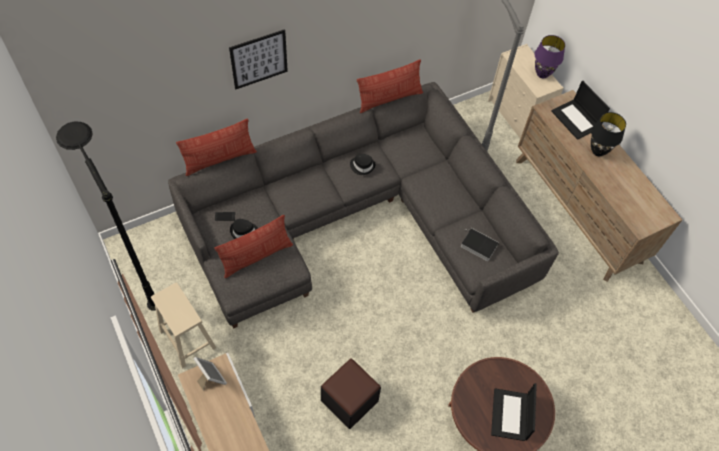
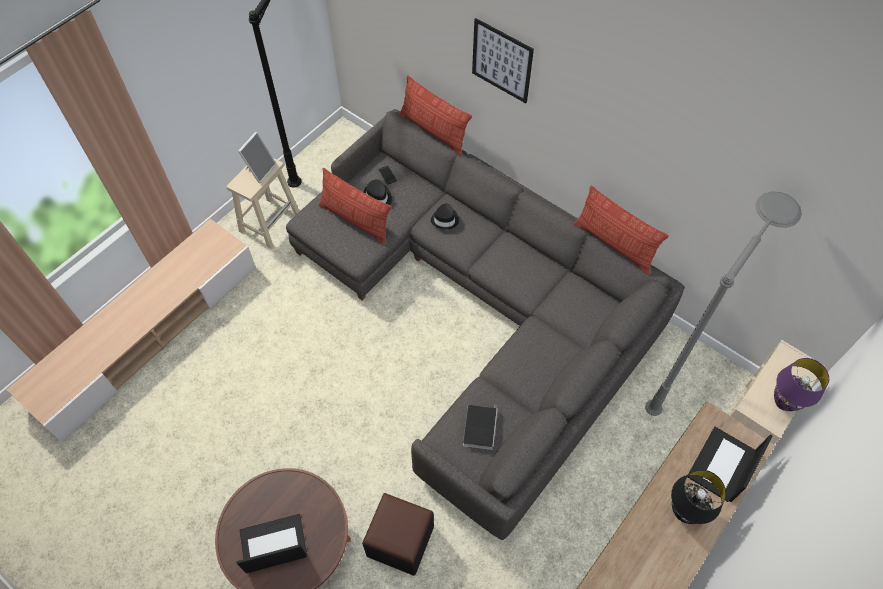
camera: 70 degrees right, 0 degrees up
picture frame [193,357,227,391] -> picture frame moved to [238,132,276,183]
black ottoman [321,358,381,429] -> black ottoman moved to [362,493,434,576]
black hat [350,154,376,175] -> black hat moved to [431,204,459,229]

